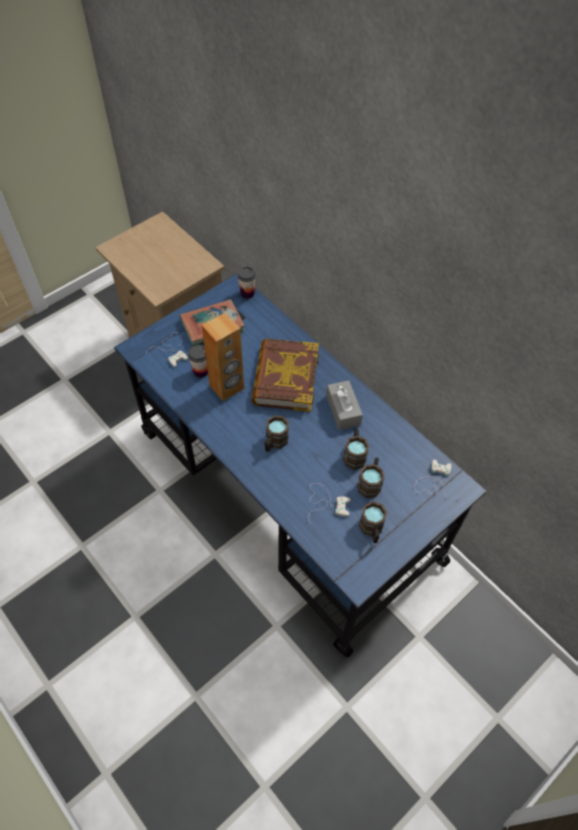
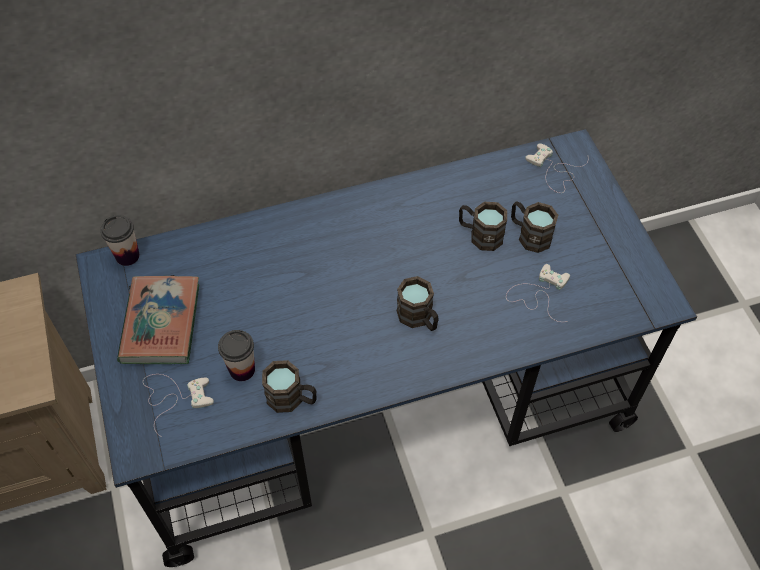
camera: 65 degrees left, 0 degrees up
brown speaker [201,313,244,401] -> none
book [251,338,319,412] -> none
grey tissue box [326,380,363,430] -> none
brown mug [359,501,387,543] -> brown mug moved to [262,360,317,413]

